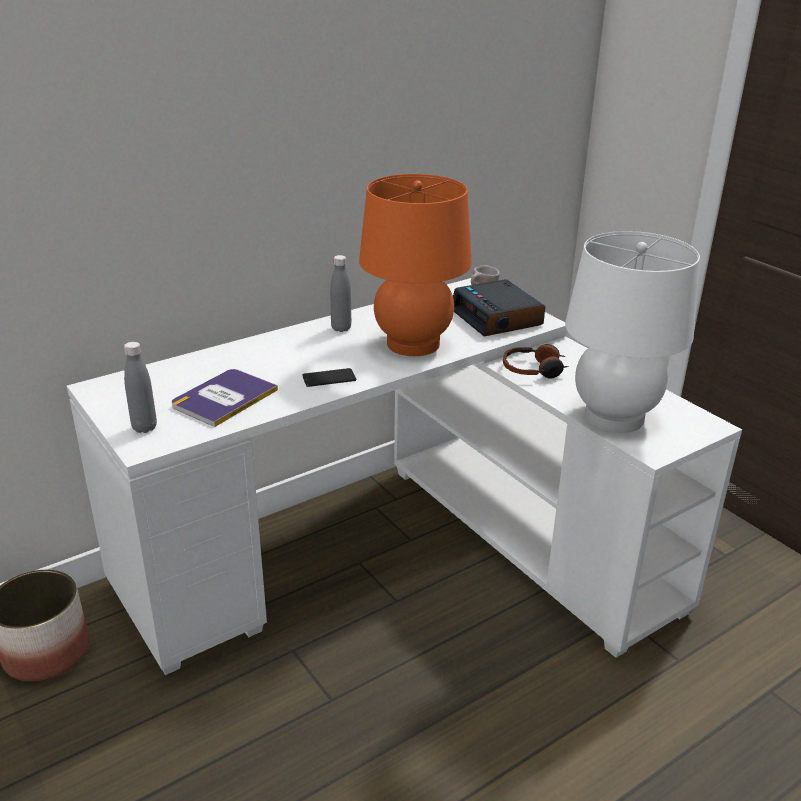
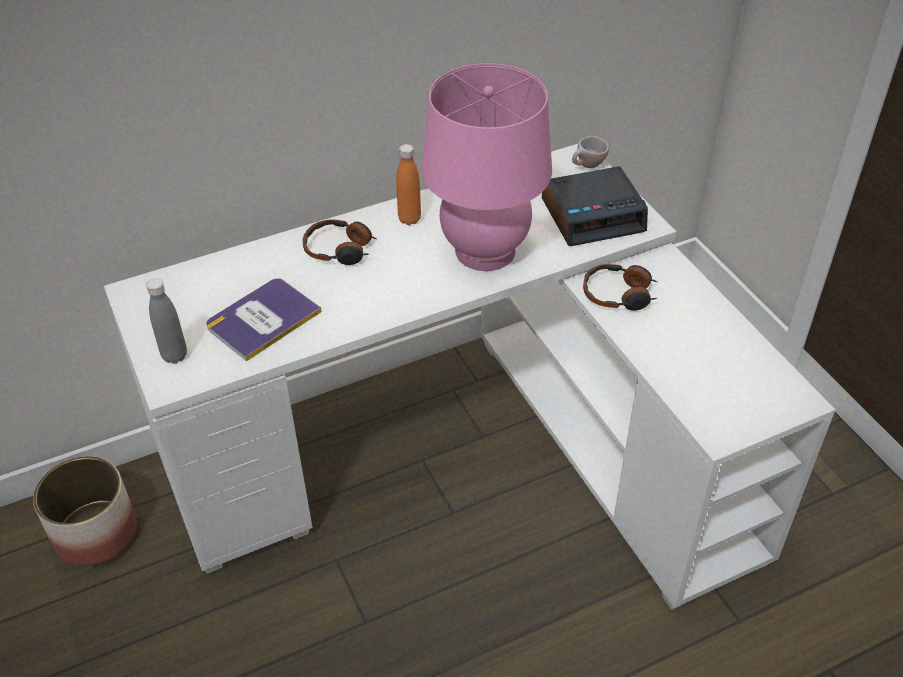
camera: 10 degrees right, 15 degrees up
phone [302,368,356,387] -> none
grey bottle [330,255,351,332] -> orange bottle [396,144,421,225]
orange table lamp [359,174,472,356] -> pink table lamp [422,63,552,271]
alarm clock [453,279,545,336] -> alarm clock turned 90 degrees counterclockwise [542,166,648,246]
white table lamp [565,231,700,433] -> none
none -> headphones [303,219,376,265]

